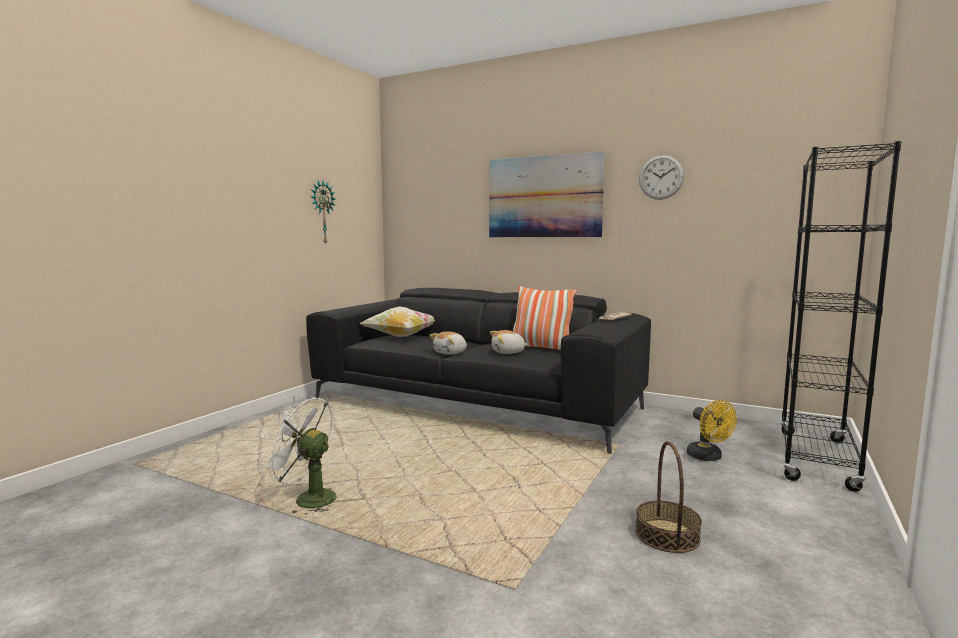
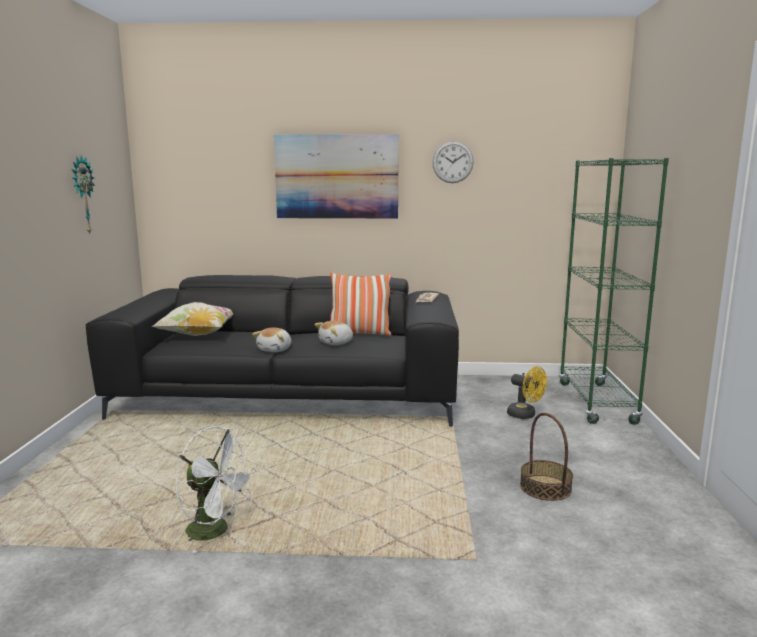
camera: 25 degrees left, 5 degrees up
white fan [260,396,336,515] -> white fan turned 150 degrees counterclockwise [175,426,256,553]
black bookcase [780,141,901,492] -> green bookcase [559,158,669,425]

